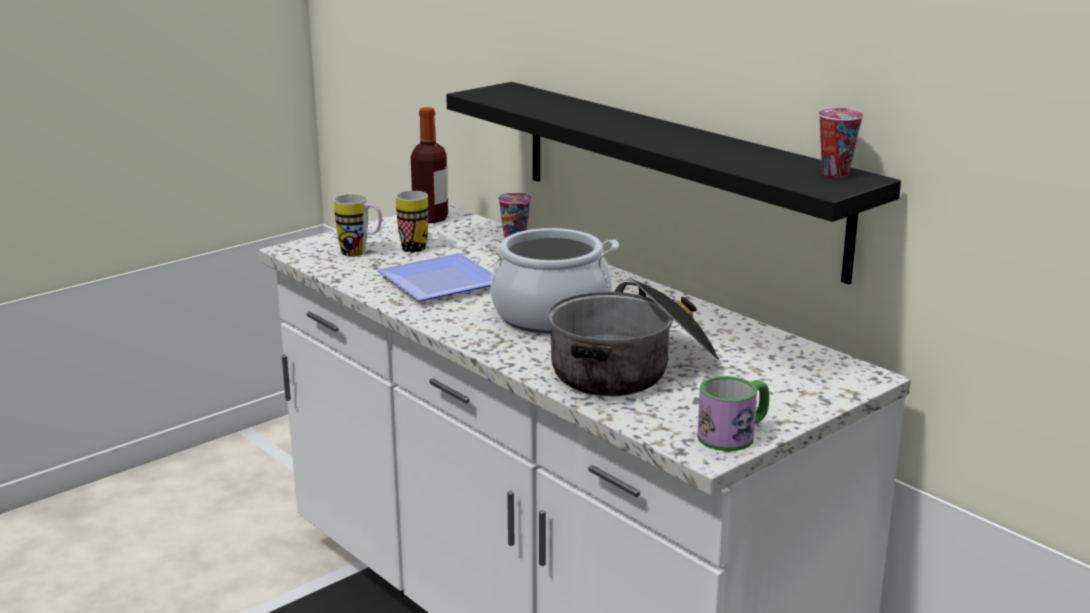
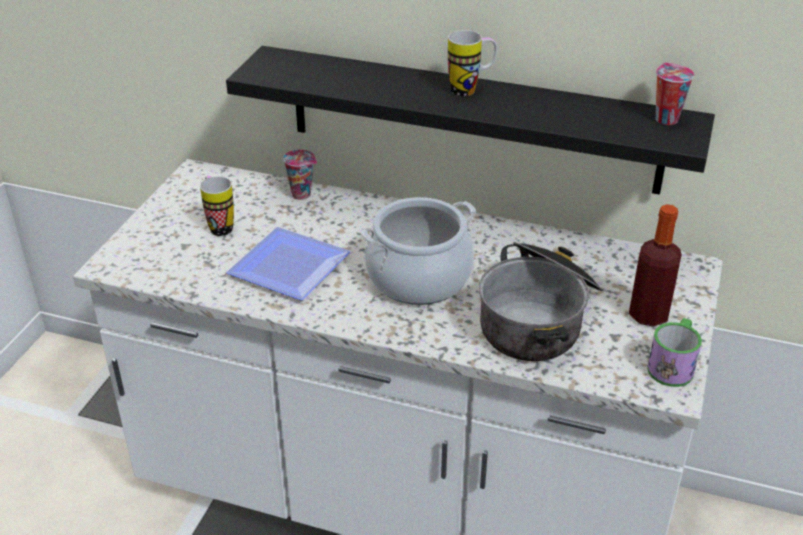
camera: 30 degrees left, 15 degrees up
mug [334,194,382,256] -> mug moved to [448,30,497,96]
bottle [411,107,448,223] -> bottle moved to [629,204,682,327]

